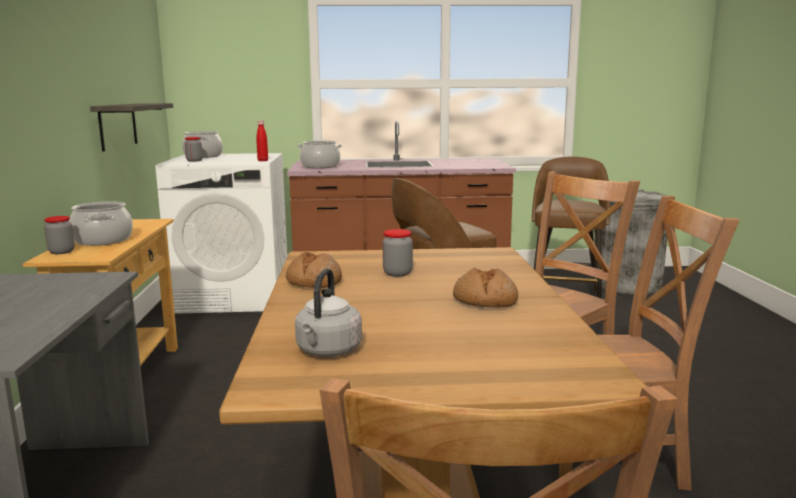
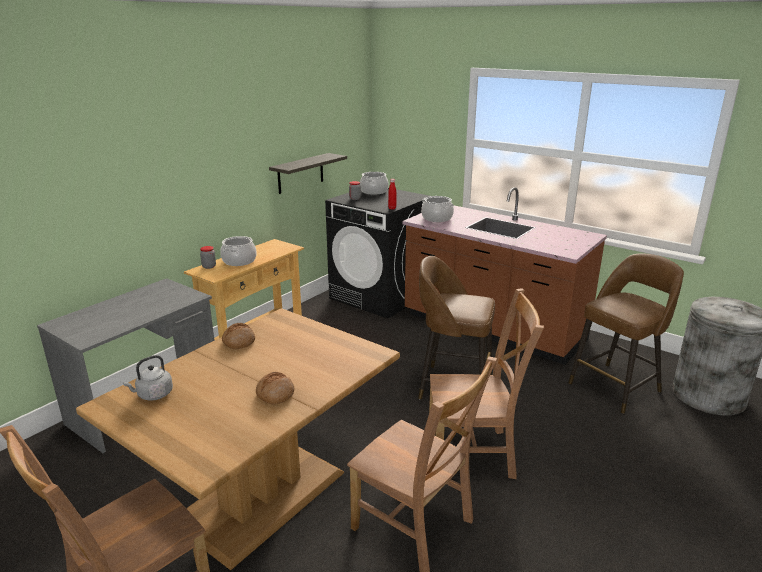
camera: 40 degrees right, 10 degrees up
white washing machine [155,153,287,314] -> black washing machine [325,188,429,318]
jar [383,229,413,277] -> none

